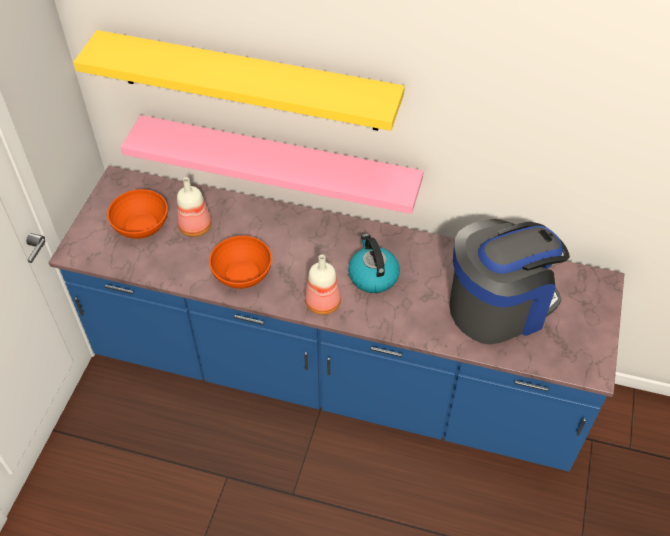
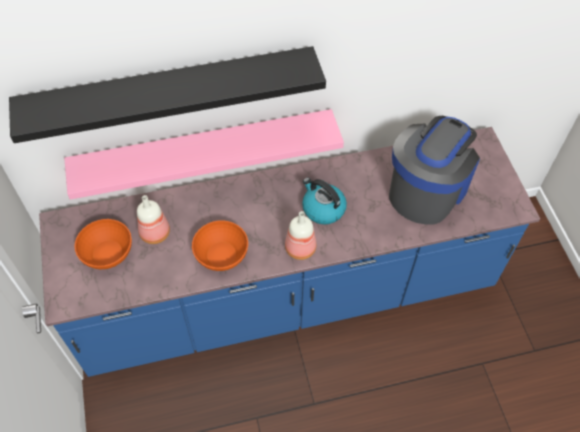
camera: 30 degrees left, 5 degrees up
yellow shelf [73,30,405,131] -> black shelf [9,46,326,143]

